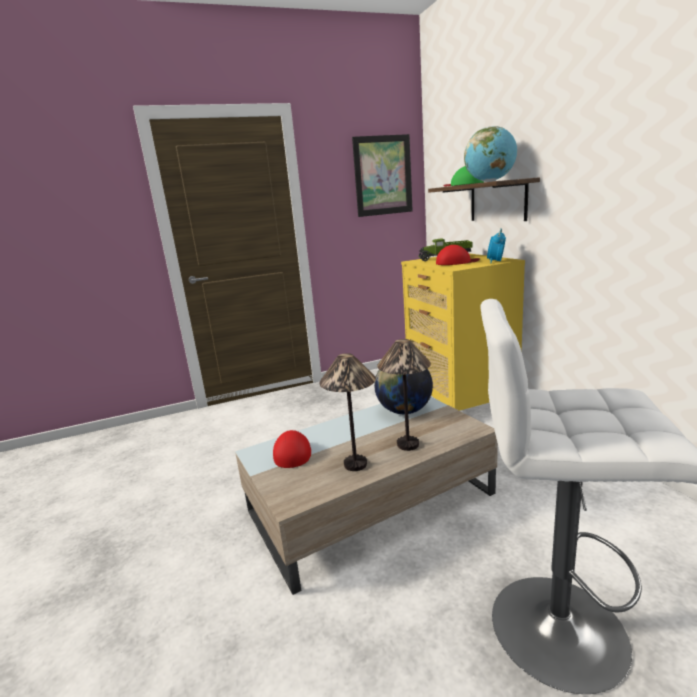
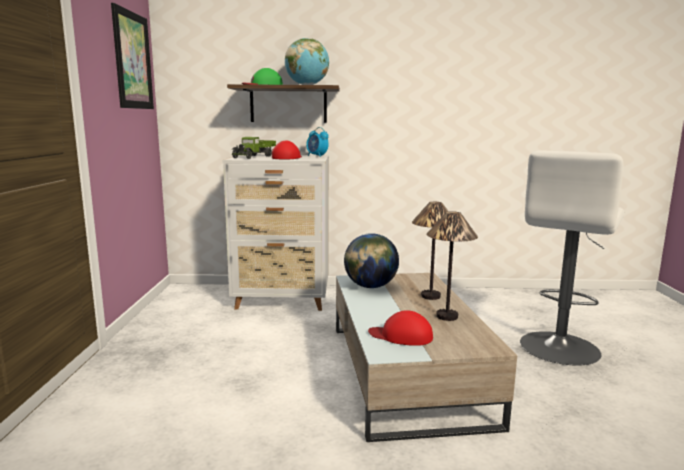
camera: 70 degrees left, 5 degrees down
yellow dresser [401,253,525,411] -> white dresser [222,155,329,311]

